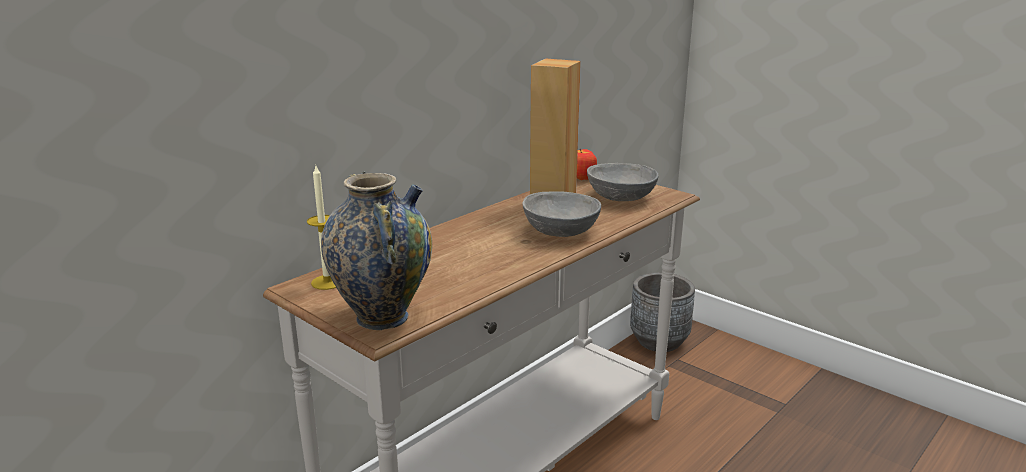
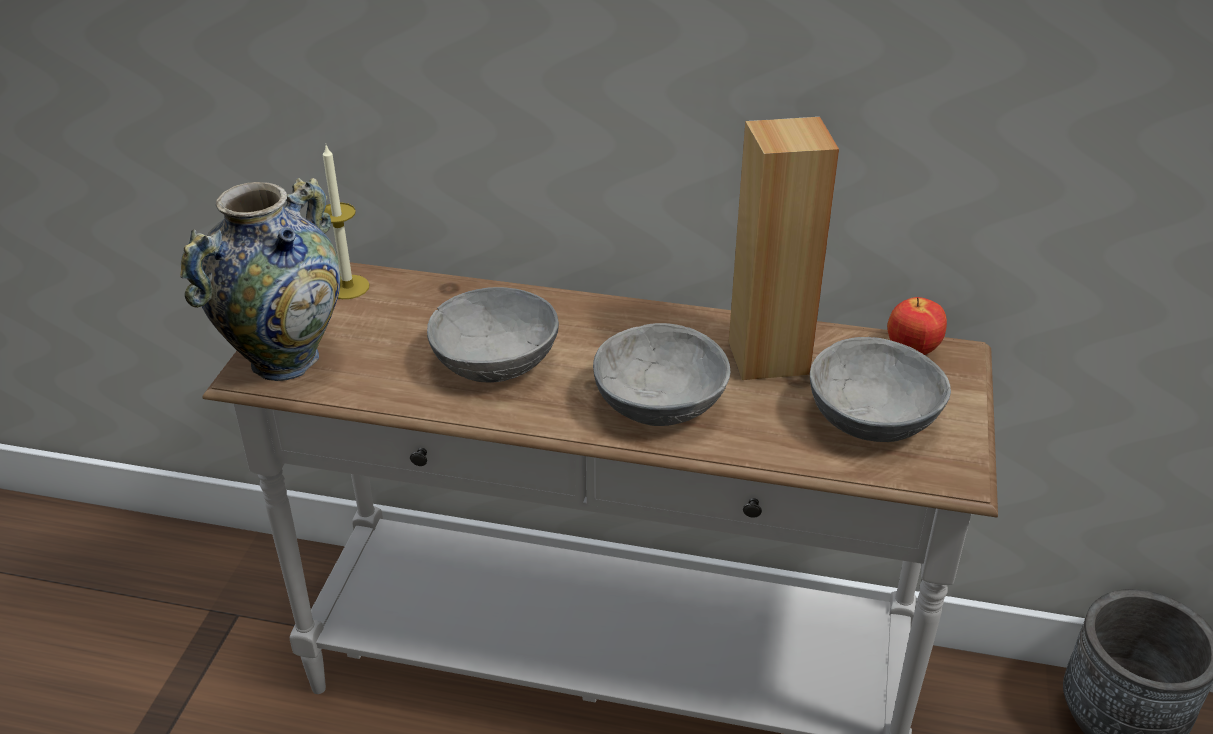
camera: 60 degrees right, 15 degrees up
none -> grey bowl [427,287,559,383]

